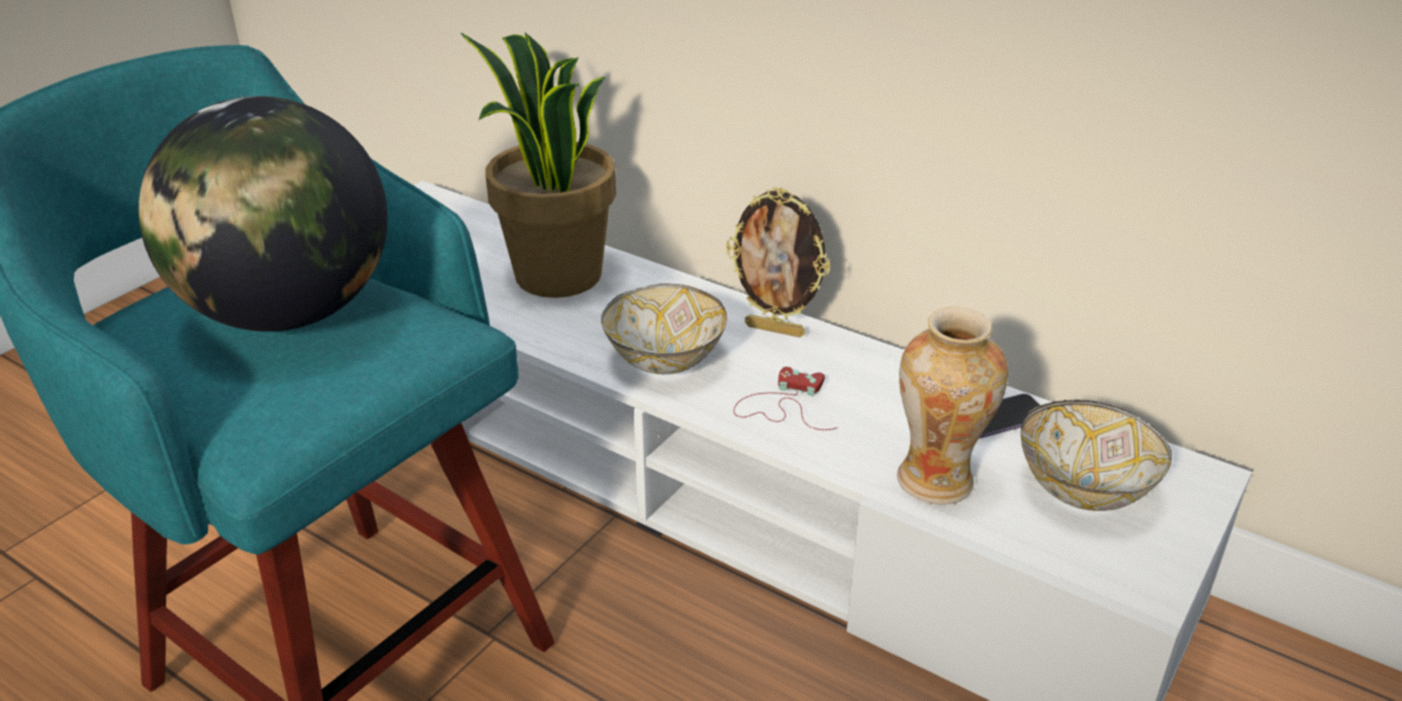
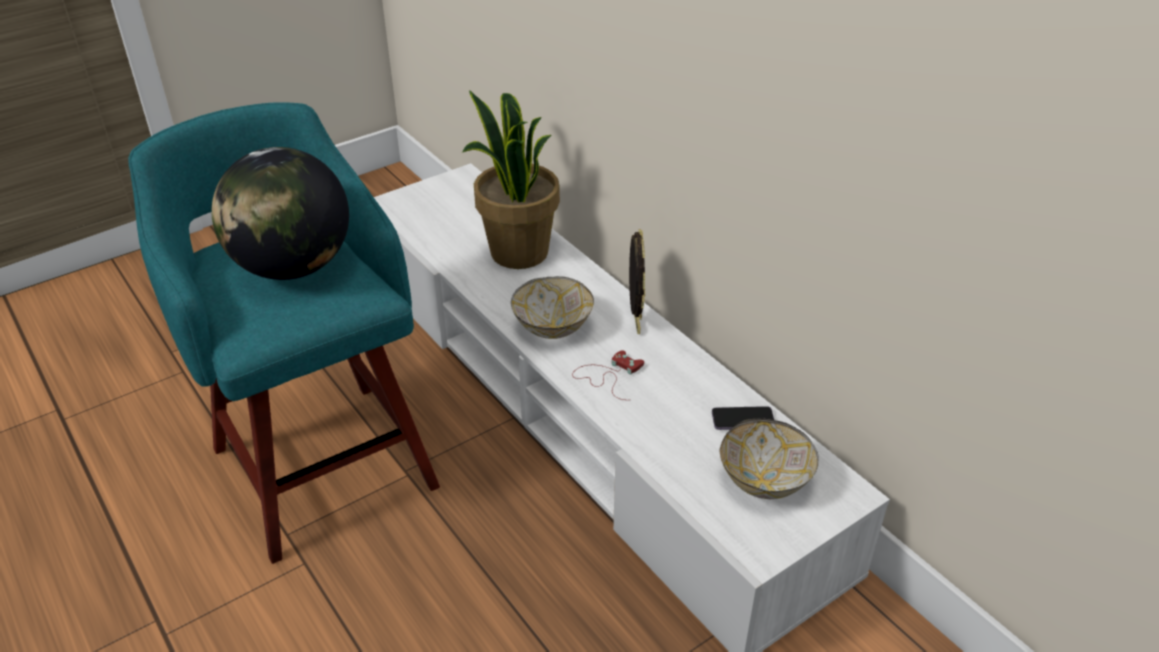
camera: 20 degrees right, 5 degrees up
picture frame [726,187,831,337] -> picture frame turned 135 degrees counterclockwise [629,229,645,334]
vase [897,307,1008,505] -> none

